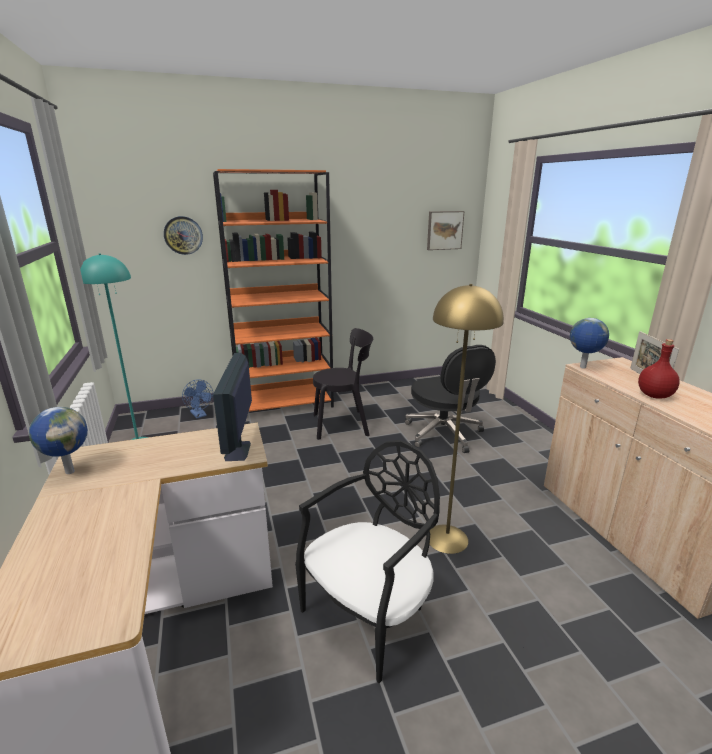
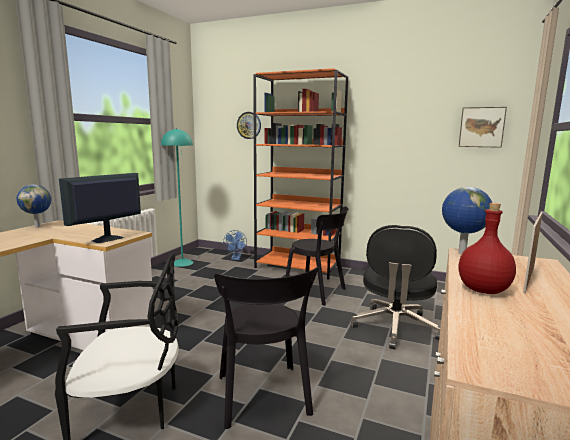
camera: 40 degrees right, 10 degrees down
yellow floor lamp [429,284,504,554] -> black chair [214,267,319,429]

